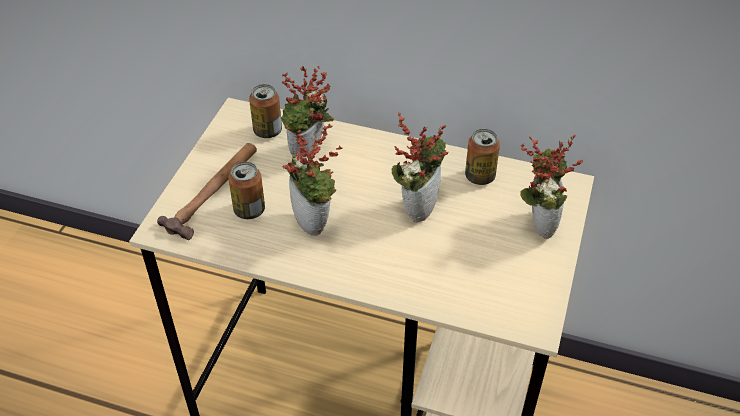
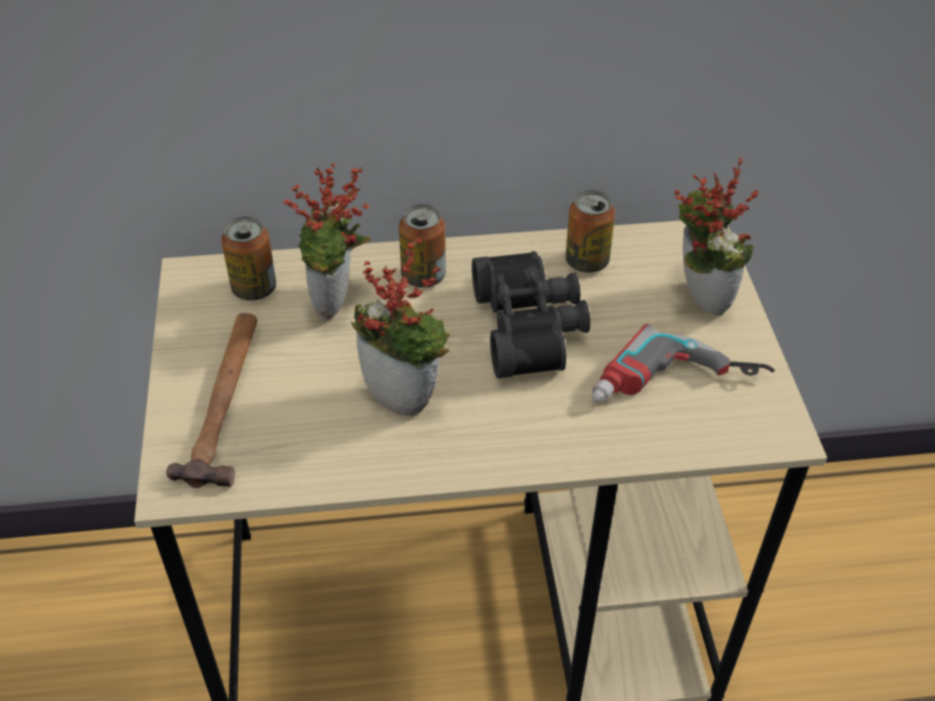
camera: 25 degrees left, 0 degrees up
can [228,162,265,219] -> can moved to [399,204,446,288]
potted plant [392,112,448,223] -> black binoculars [472,251,590,378]
none -> power drill [592,324,775,403]

